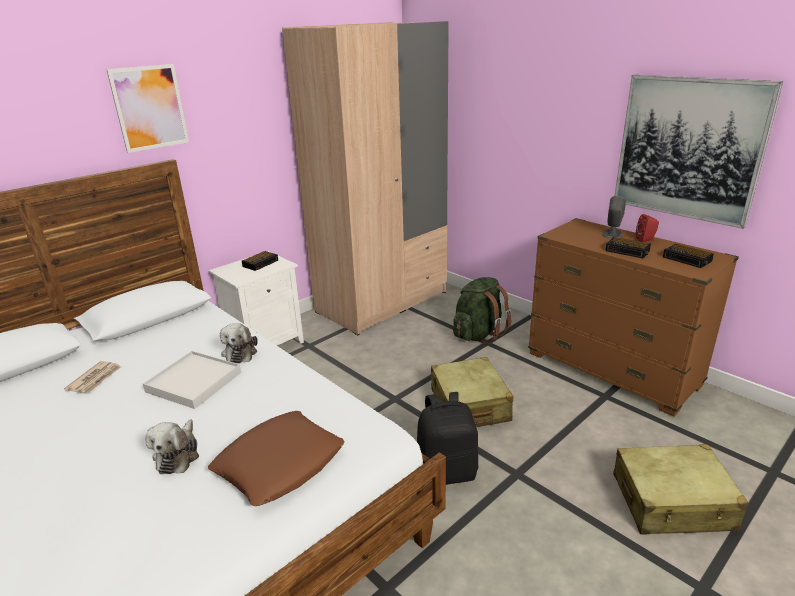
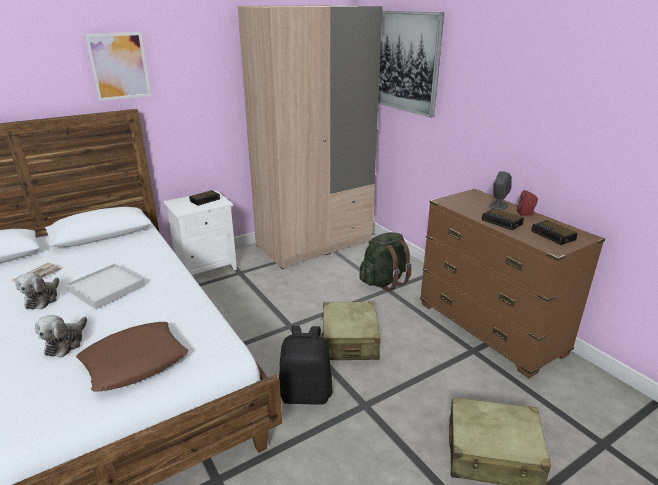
camera: 10 degrees right, 0 degrees up
plush toy [220,323,258,363] -> plush toy moved to [16,273,59,309]
picture [614,75,783,229] -> picture moved to [378,11,444,118]

